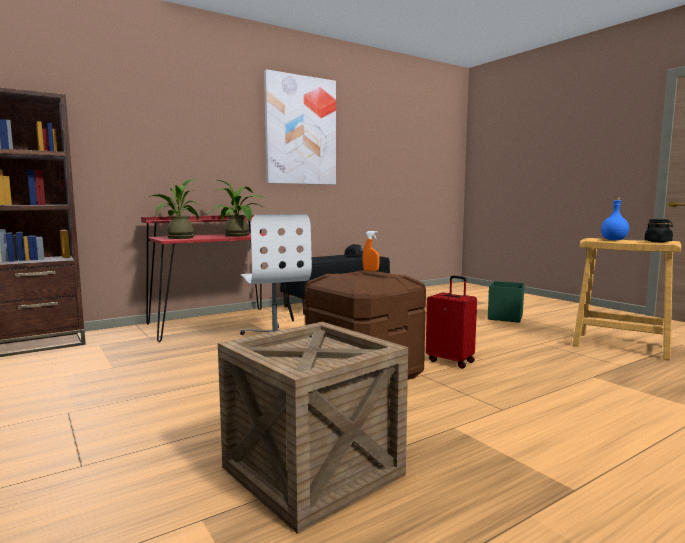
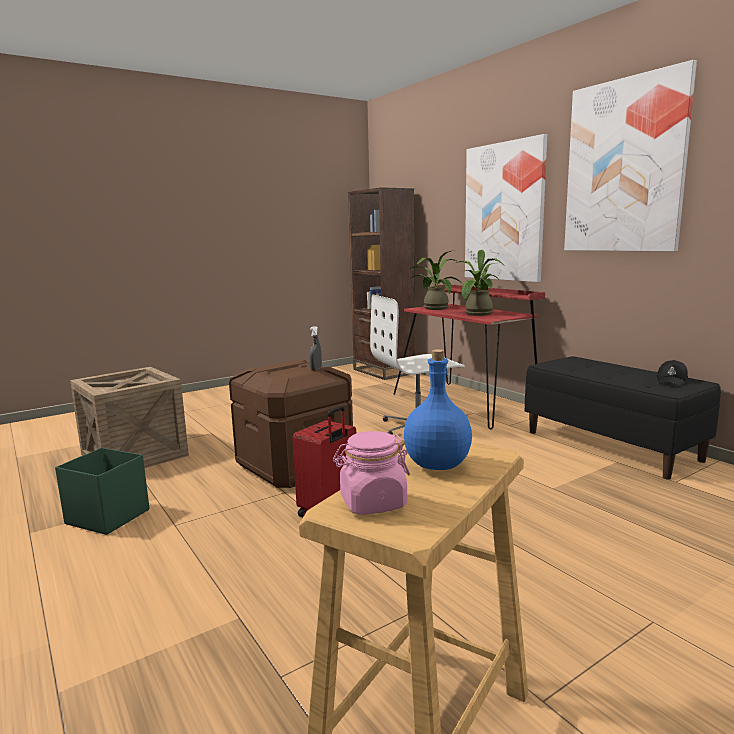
camera: 90 degrees right, 5 degrees up
orange spray bottle [362,231,380,271] -> grey spray bottle [309,326,322,371]
green storage box [488,281,524,323] -> green storage box moved to [55,448,149,535]
black jar [645,219,673,242] -> pink jar [333,431,410,515]
none -> picture [465,134,547,282]

